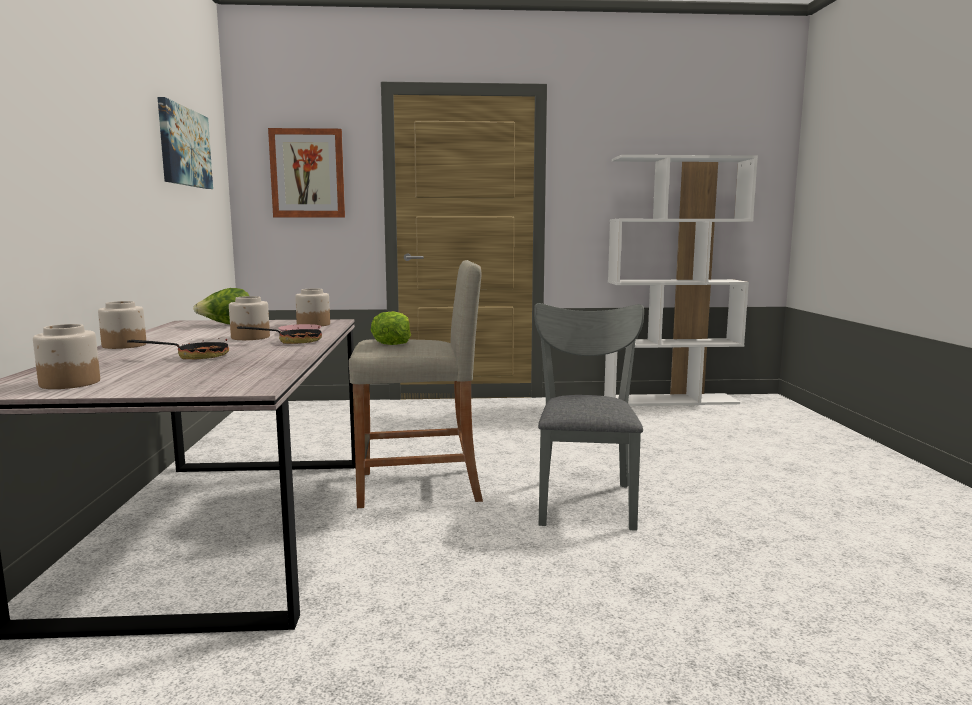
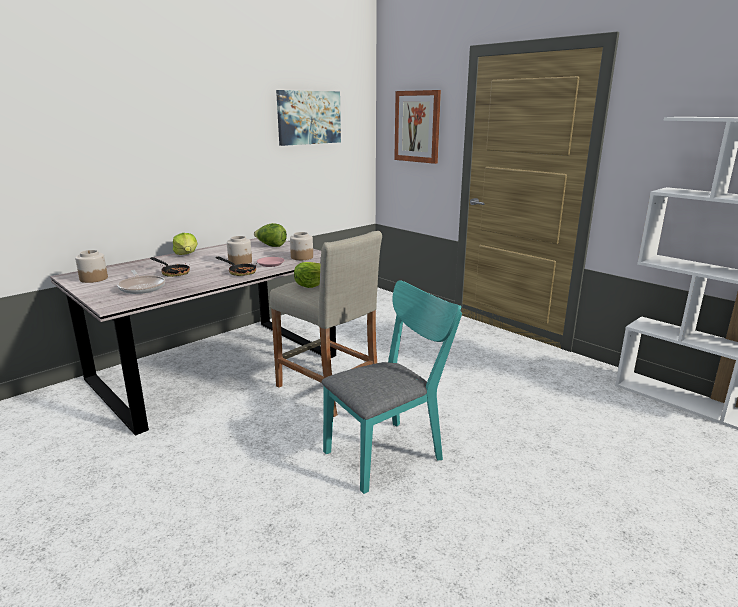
camera: 50 degrees right, 10 degrees up
jar [98,301,146,349] -> lettuce [173,233,198,255]
grey chair [534,303,644,531] -> turquoise chair [321,280,462,494]
none -> frying pan [117,270,165,294]

